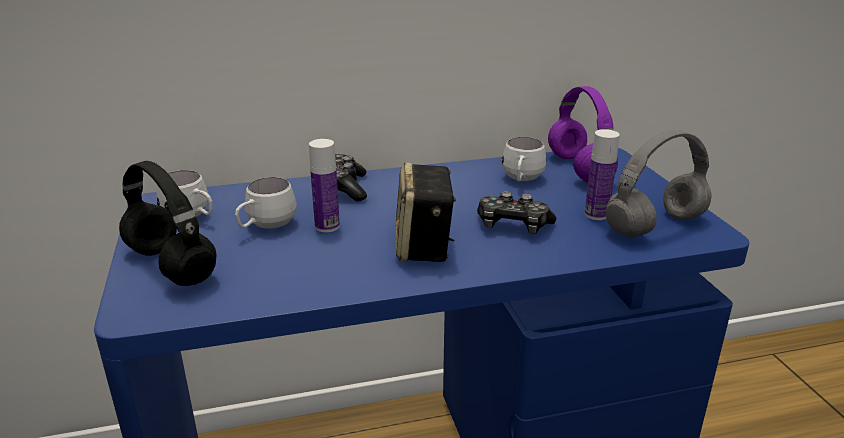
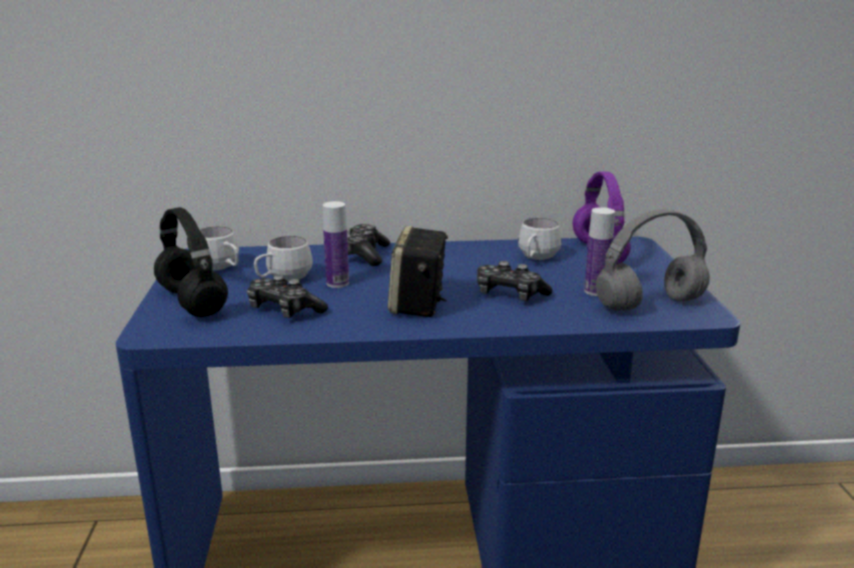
camera: 10 degrees right, 5 degrees down
none -> game controller [247,275,328,318]

